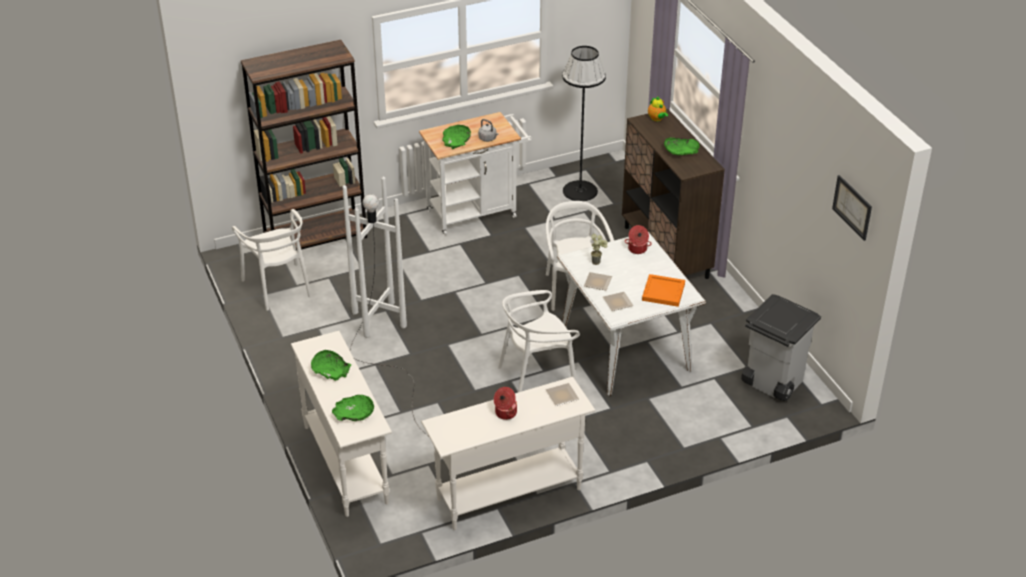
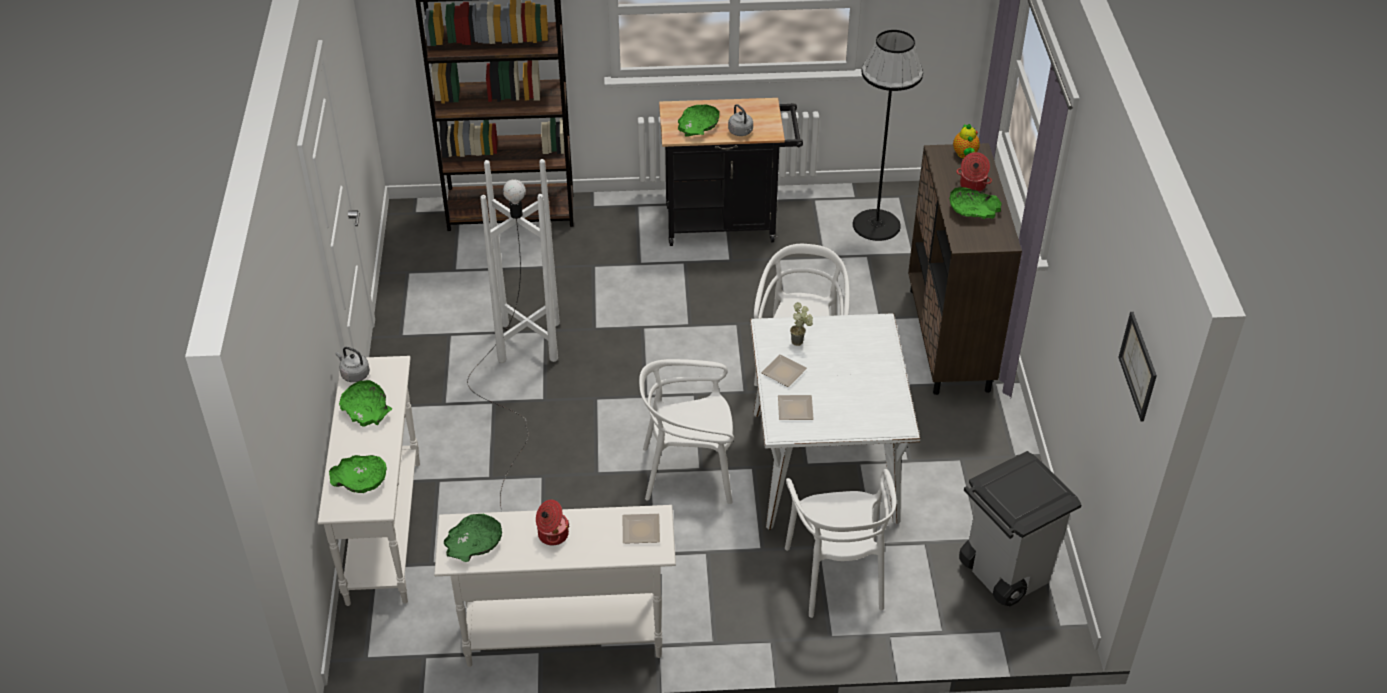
camera: 20 degrees right, 5 degrees up
white chair [232,209,311,311] -> white chair moved to [785,469,897,618]
white cart [419,112,532,235] -> black cart [659,98,803,246]
cooking pot [625,225,652,254] -> cooking pot moved to [957,152,992,191]
orange tray [642,274,685,307] -> none
none -> grey kettle [336,347,370,382]
none -> green bowl [444,514,502,562]

